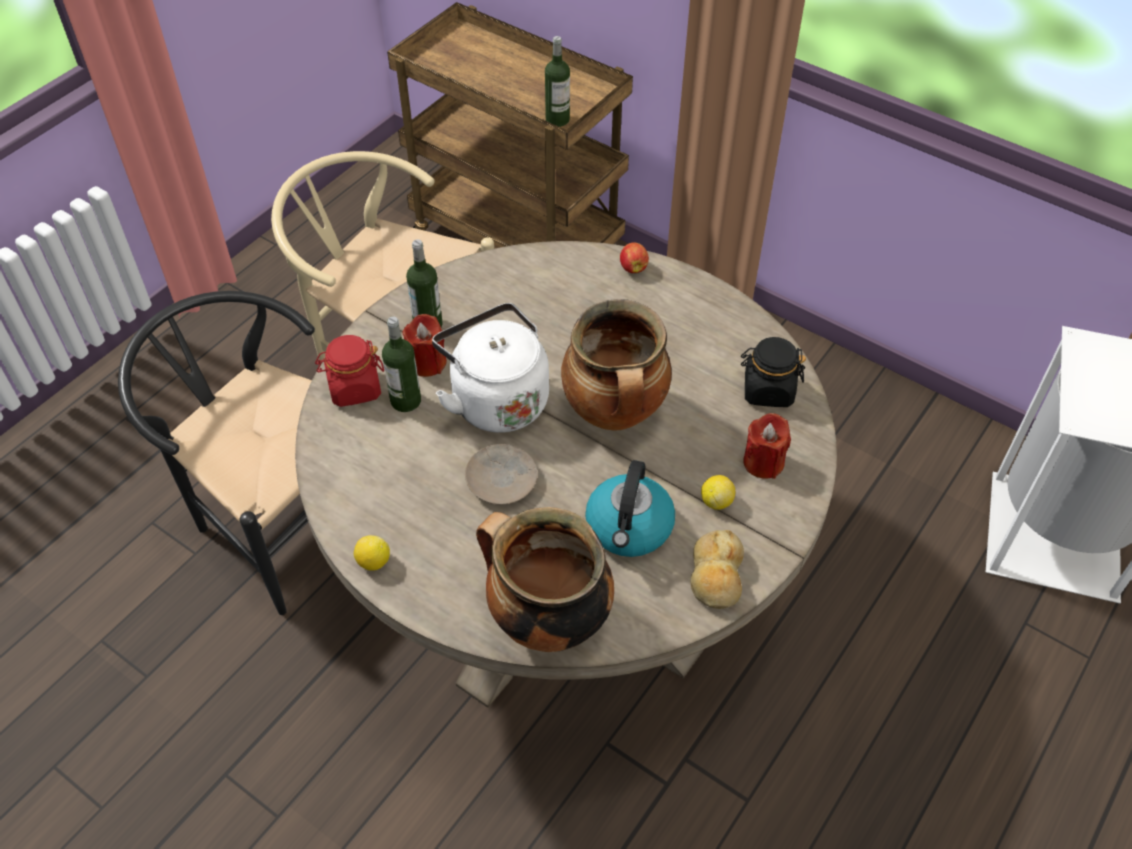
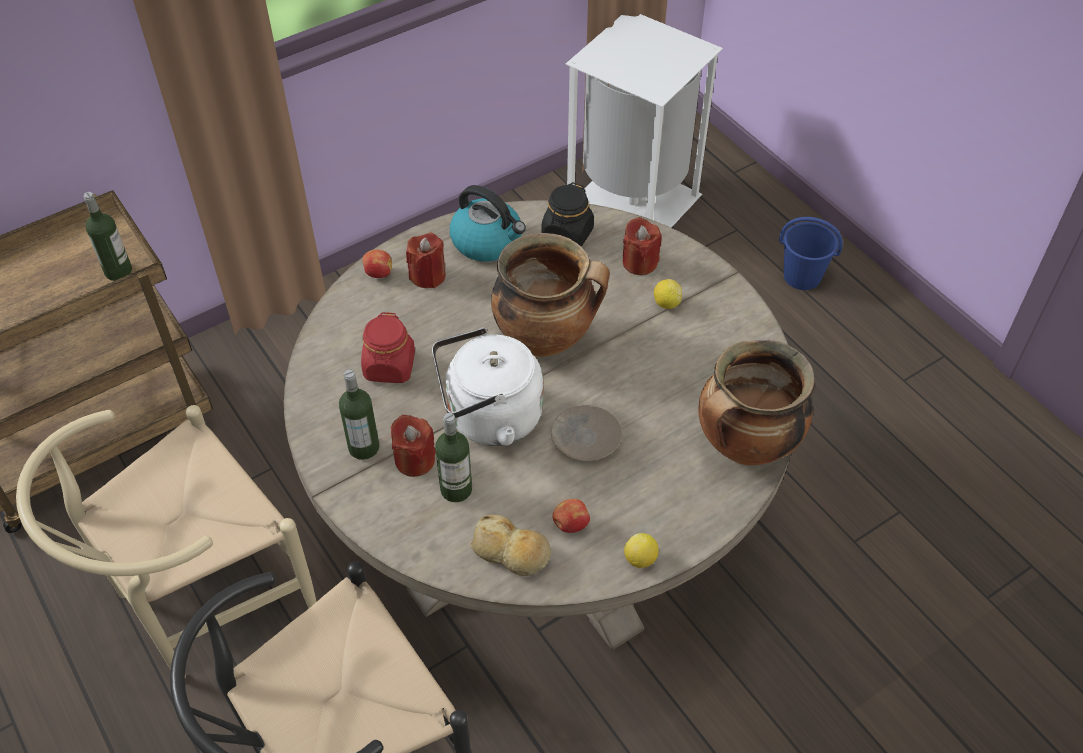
camera: 70 degrees left, 0 degrees up
red jar [315,335,384,407] -> red jar moved to [361,312,415,383]
kettle [585,460,675,557] -> kettle moved to [450,185,526,262]
bread [690,530,744,609] -> bread moved to [470,514,551,576]
none -> red candle [406,233,446,288]
none -> apple [552,499,590,533]
none -> blue bucket [779,217,843,290]

